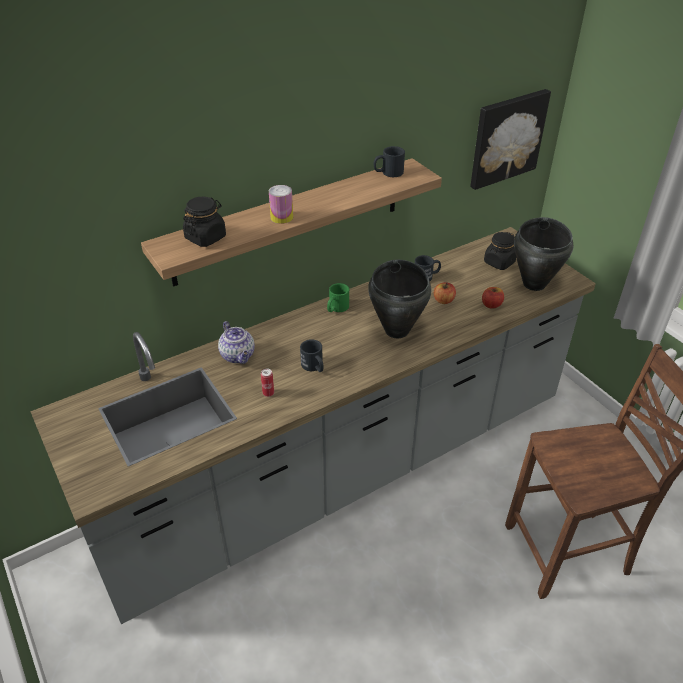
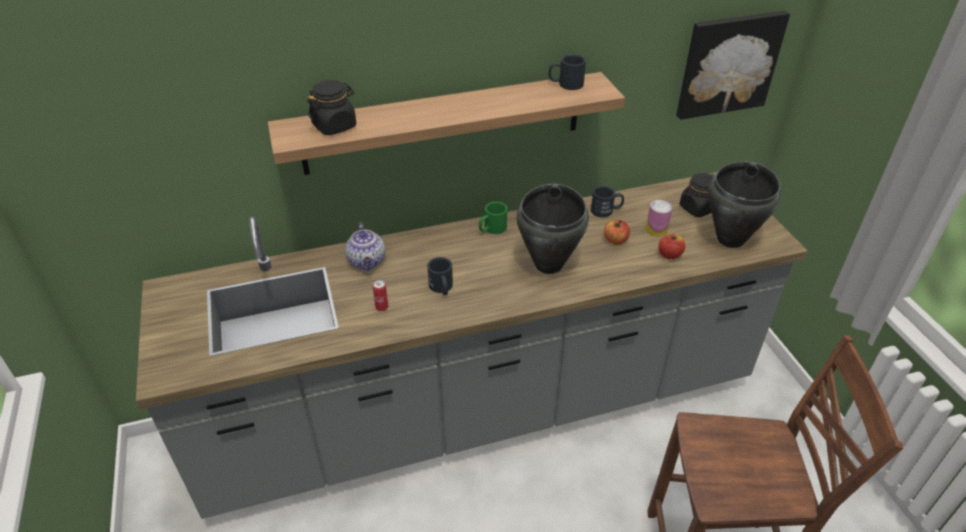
camera: 15 degrees right, 0 degrees up
can [269,185,293,224] -> can moved to [646,200,673,237]

